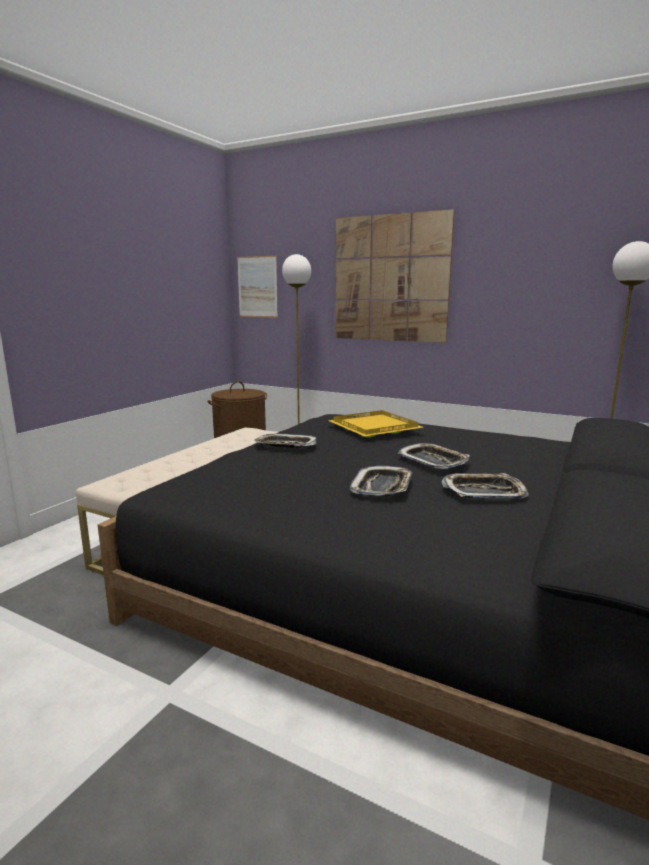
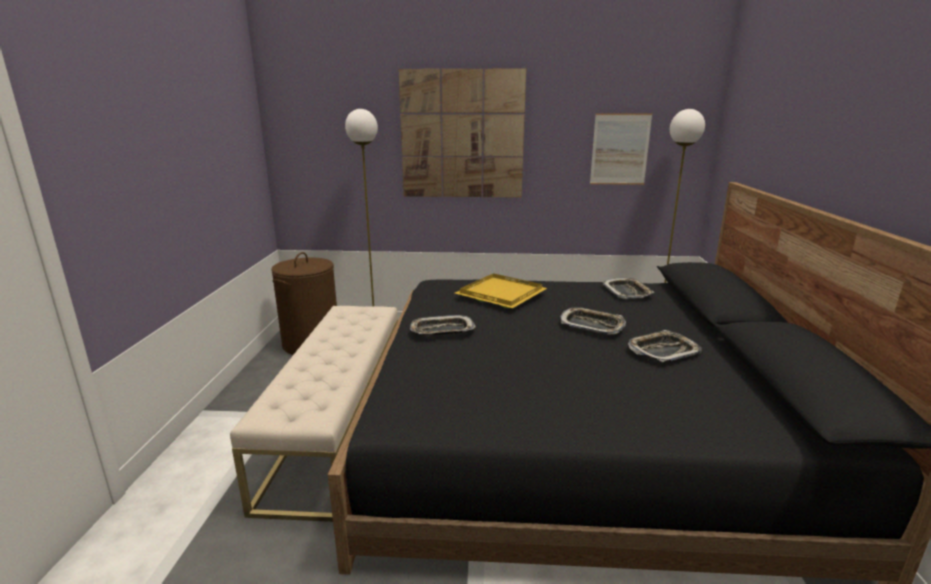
camera: 25 degrees left, 5 degrees up
picture [237,255,278,318] -> picture moved to [590,113,652,185]
tray [350,466,412,496] -> tray moved to [602,278,654,299]

